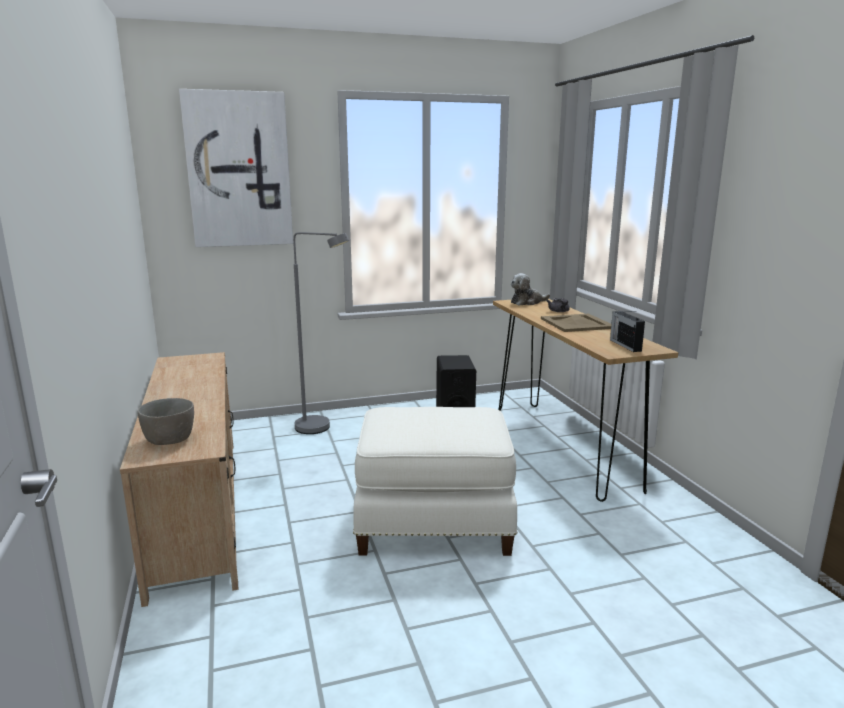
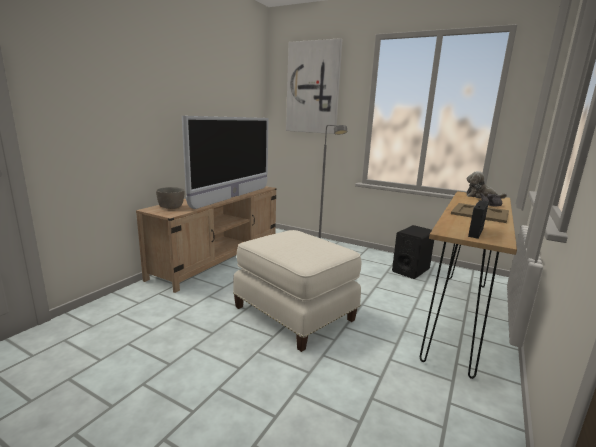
camera: 45 degrees right, 0 degrees up
none -> television [182,116,268,209]

